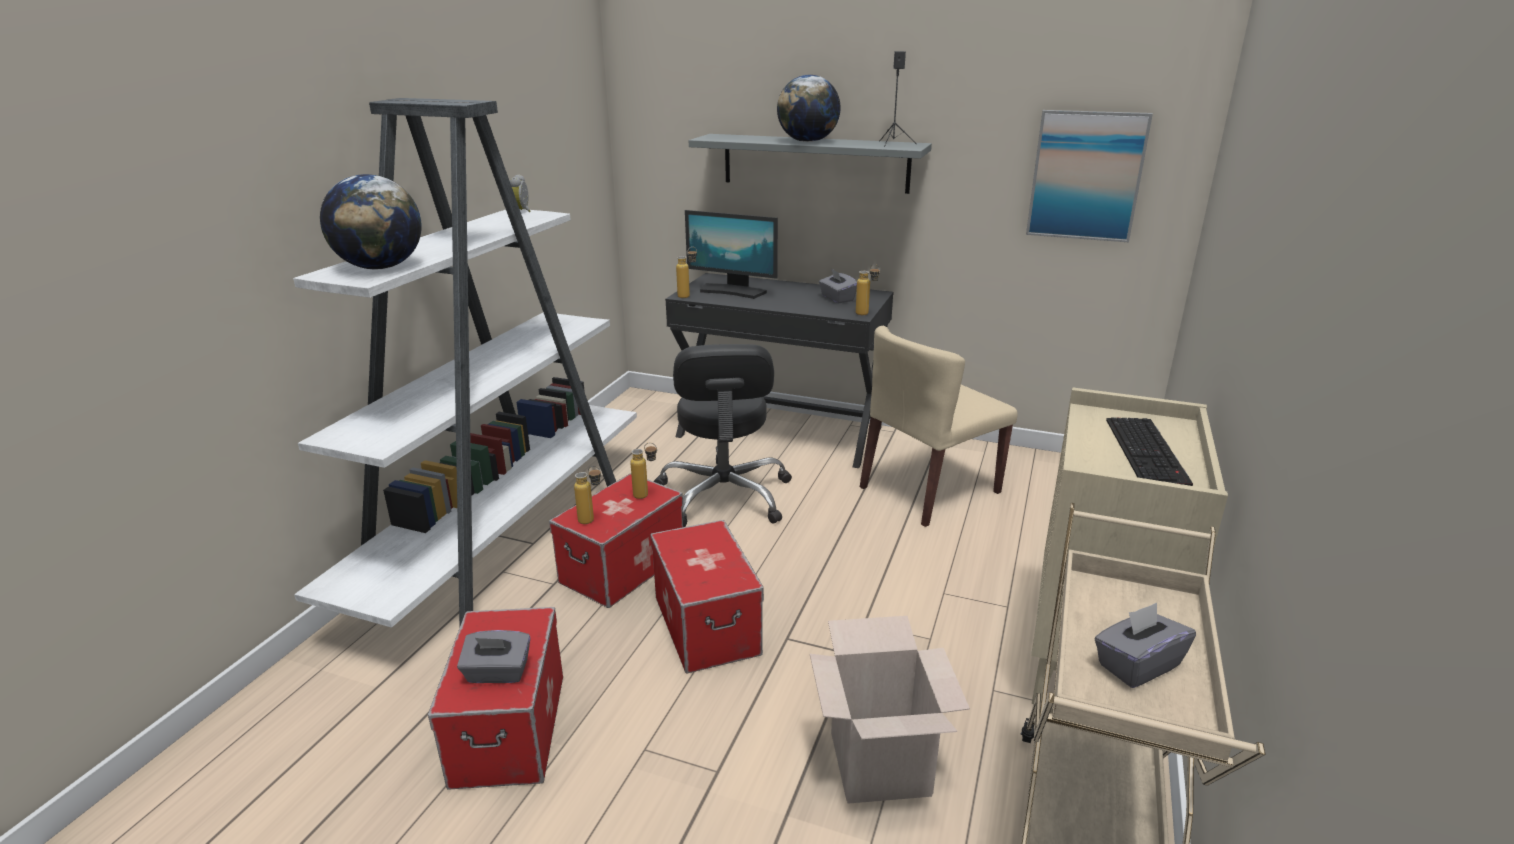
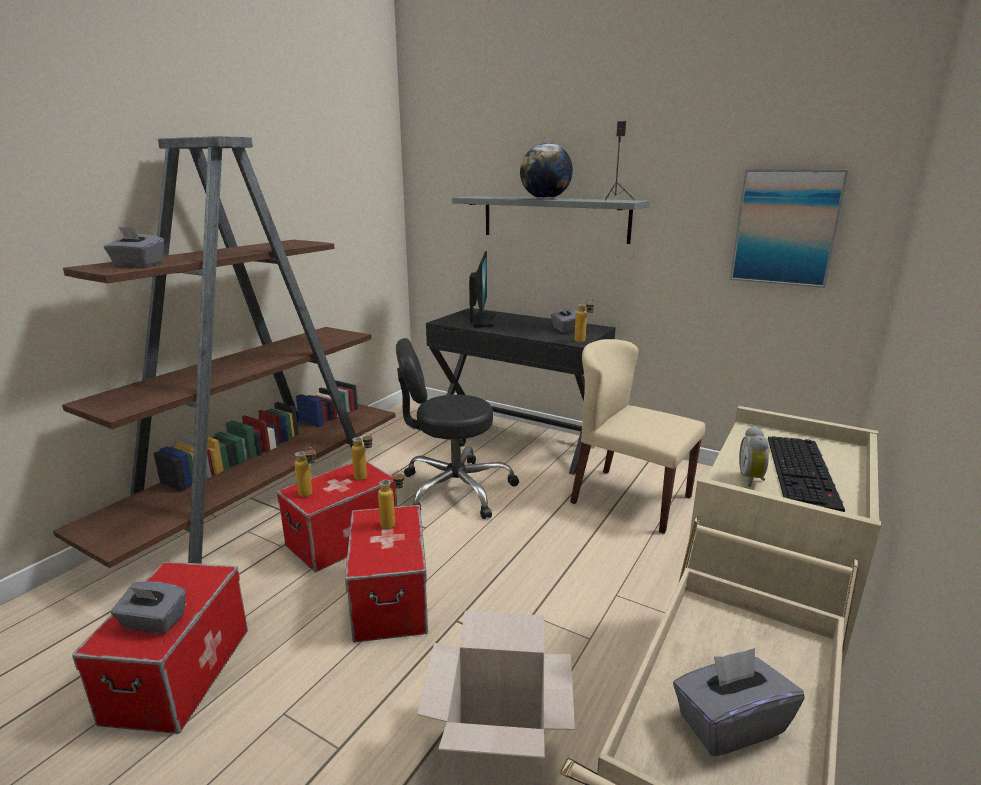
camera: 10 degrees right, 5 degrees down
white bookcase [293,98,637,628] -> brown bookcase [53,136,396,568]
globe [320,174,422,270] -> grey tissue box [104,227,164,267]
alarm clock [510,174,530,212] -> alarm clock moved to [739,426,769,487]
black office chair [654,344,792,527] -> black office chair turned 75 degrees clockwise [396,338,519,519]
bottle [676,247,697,298] -> bottle moved to [378,470,405,529]
monitor [685,210,778,299] -> monitor turned 120 degrees counterclockwise [469,251,496,328]
beige chair [860,326,1018,527] -> beige chair turned 60 degrees clockwise [570,339,706,534]

